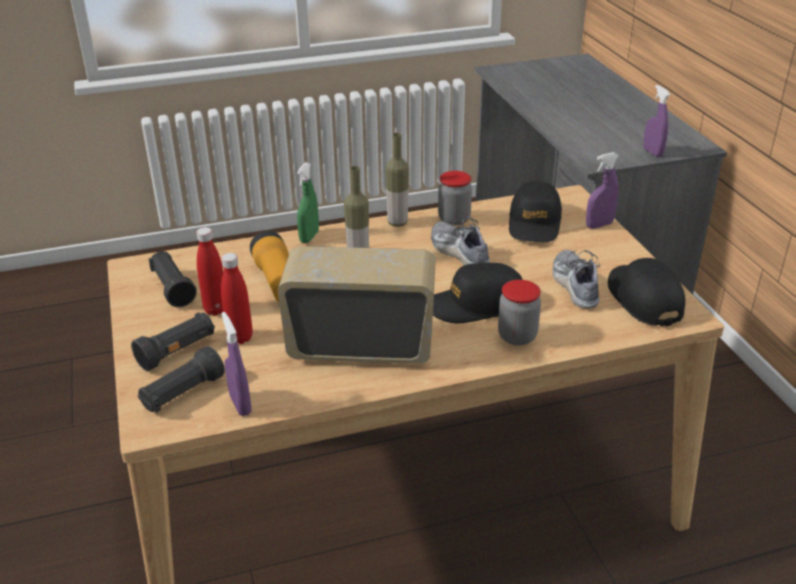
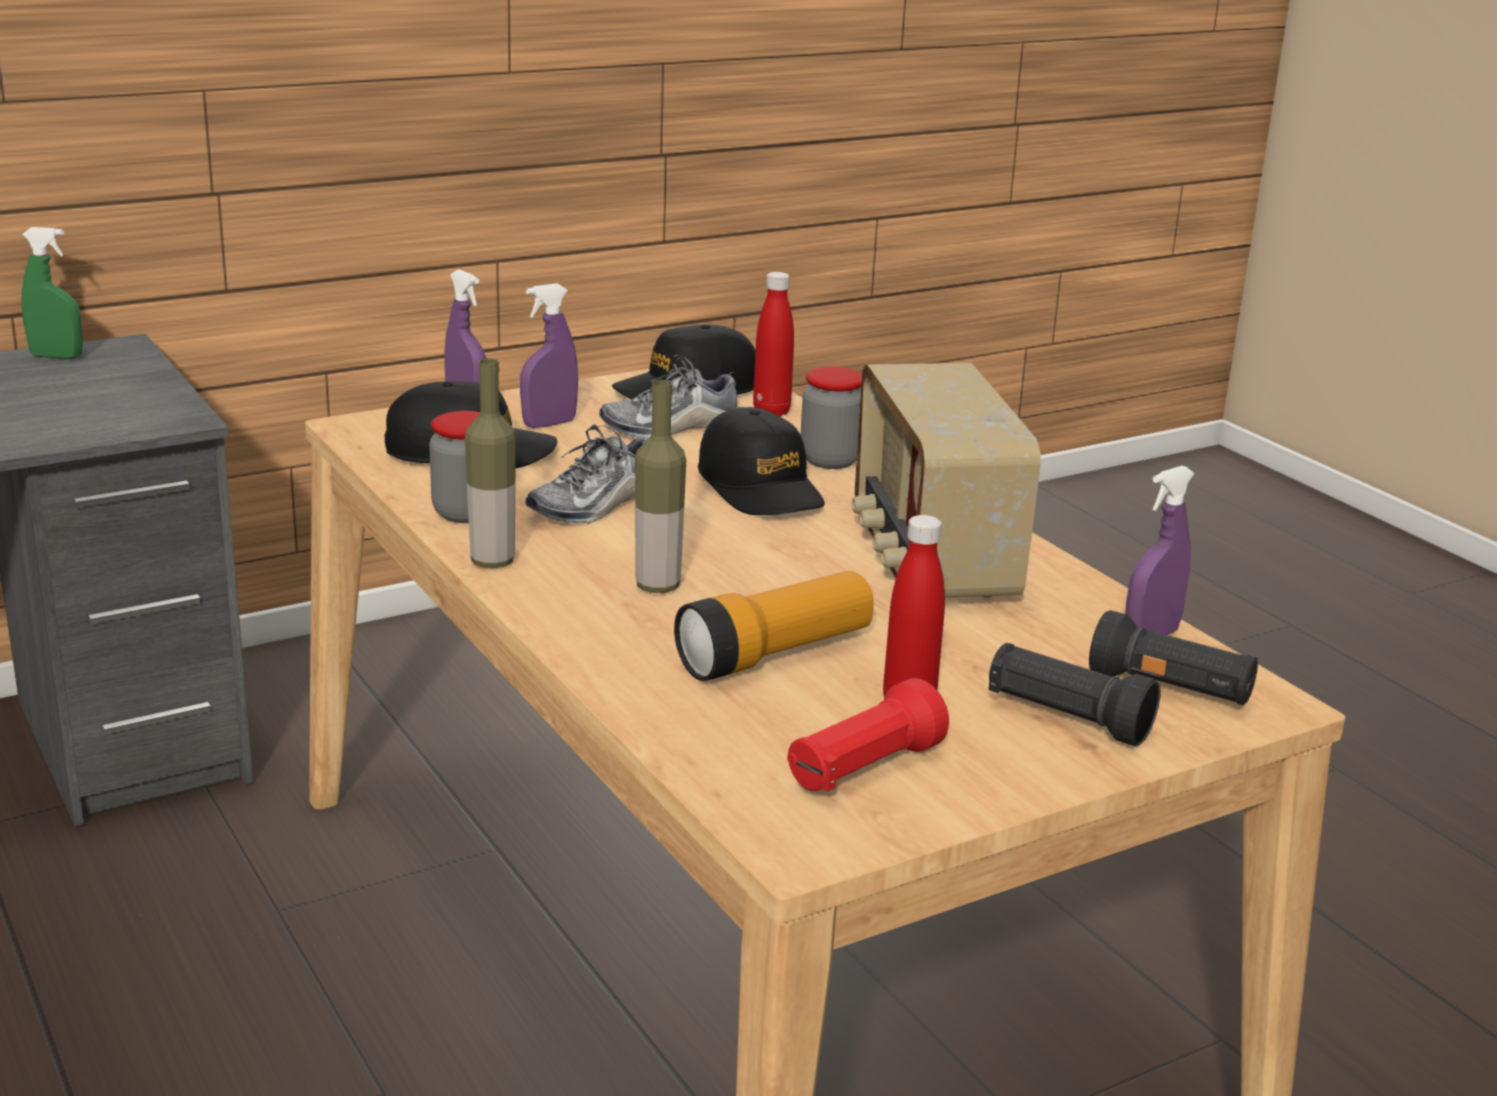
camera: 105 degrees left, 10 degrees down
black flashlight [148,251,197,307] -> red flashlight [787,678,949,792]
red bottle [221,253,253,344] -> red bottle moved to [753,272,794,416]
green spray bottle [297,162,319,243] -> green spray bottle moved to [22,227,83,359]
purple spray bottle [643,85,670,157] -> purple spray bottle moved to [520,283,578,428]

